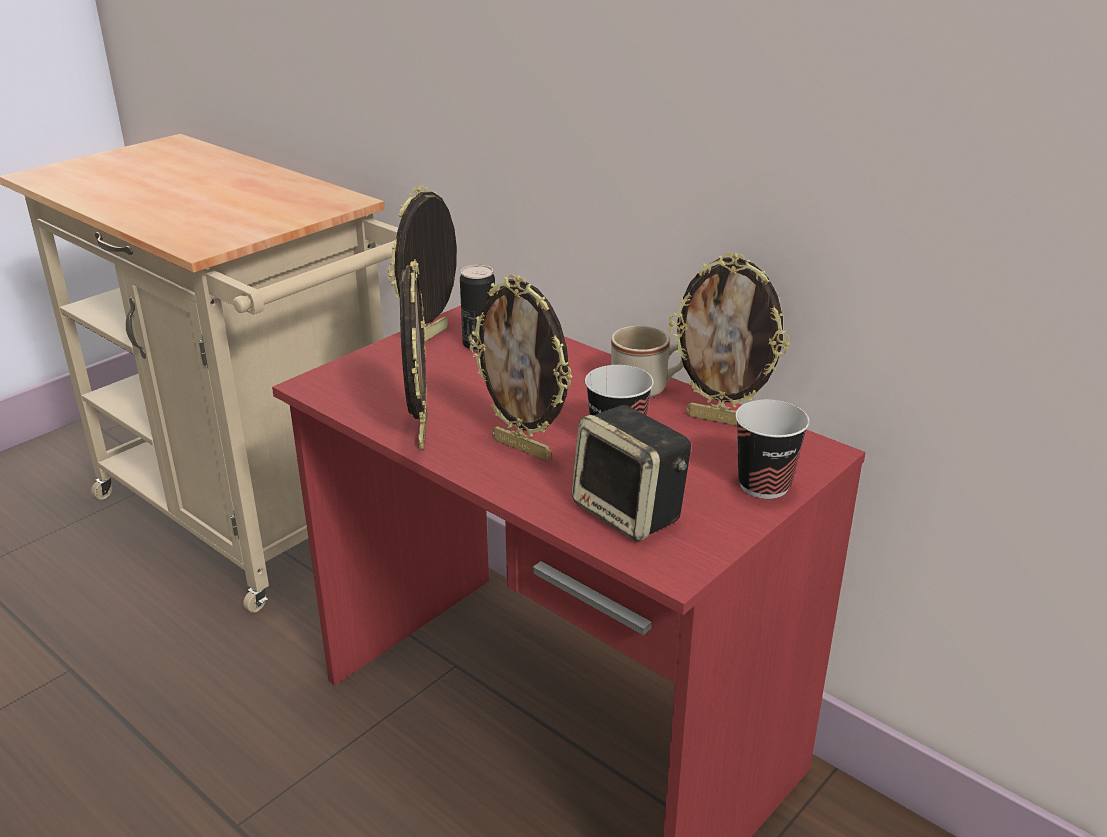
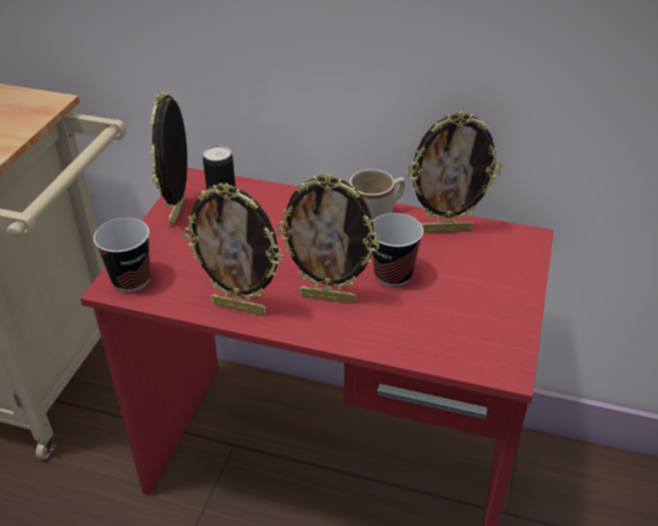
camera: 25 degrees left, 10 degrees up
picture frame [400,259,427,450] -> picture frame turned 135 degrees clockwise [182,183,283,316]
speaker [572,405,691,542] -> none
cup [735,400,809,499] -> cup moved to [94,218,150,292]

